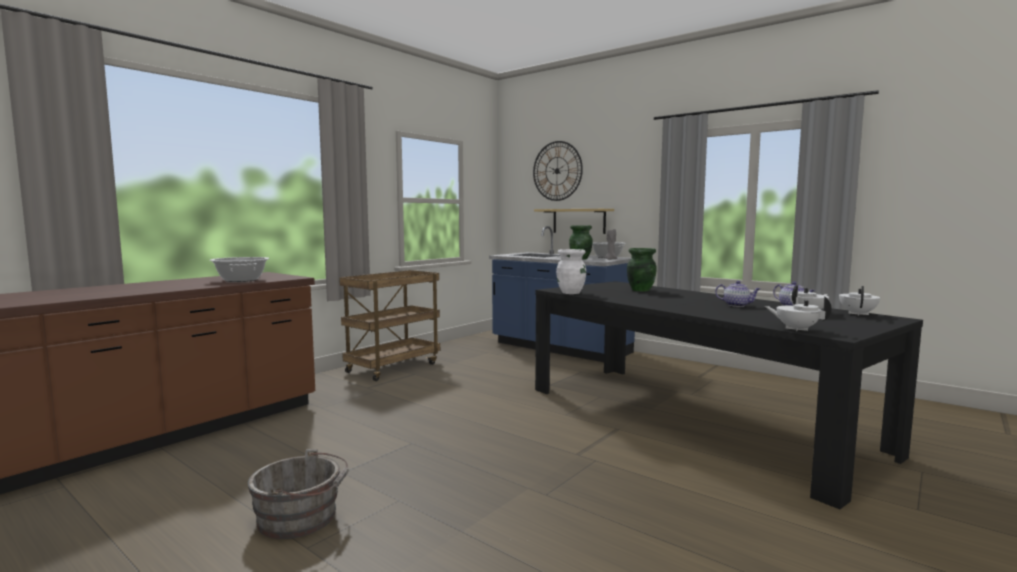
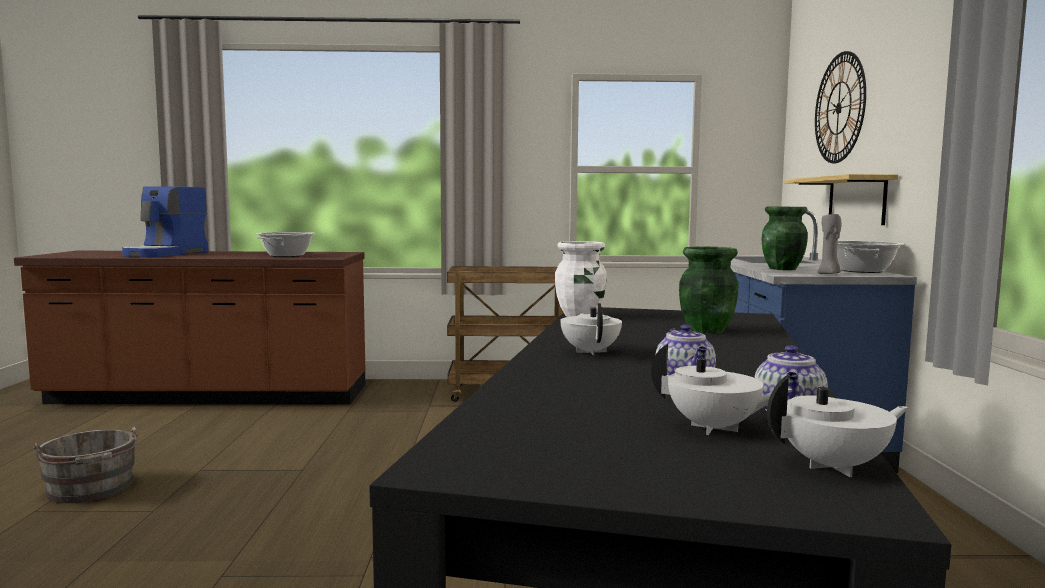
camera: 50 degrees right, 0 degrees up
white teapot [765,296,832,331] -> white teapot moved to [560,303,622,355]
none -> coffee machine [122,186,209,257]

